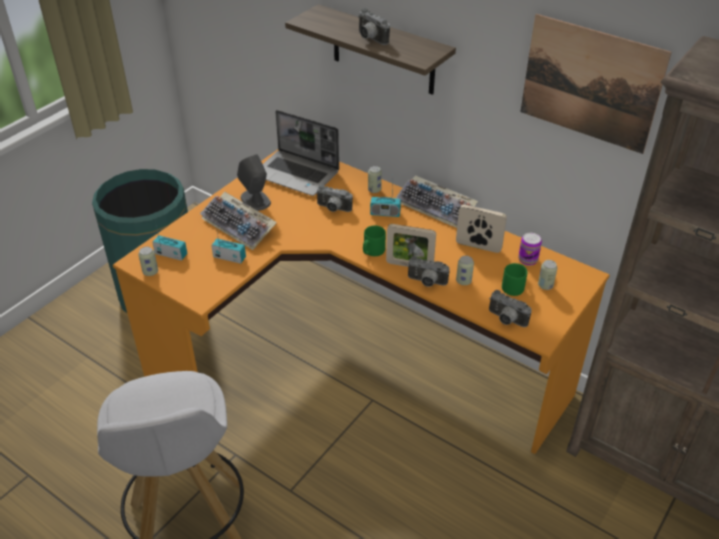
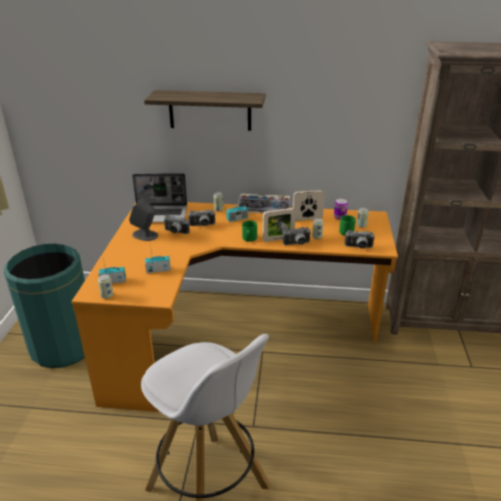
camera: 30 degrees left, 10 degrees down
keyboard [200,192,277,250] -> none
camera [358,8,390,45] -> camera moved to [164,215,190,234]
picture [521,14,672,154] -> none

